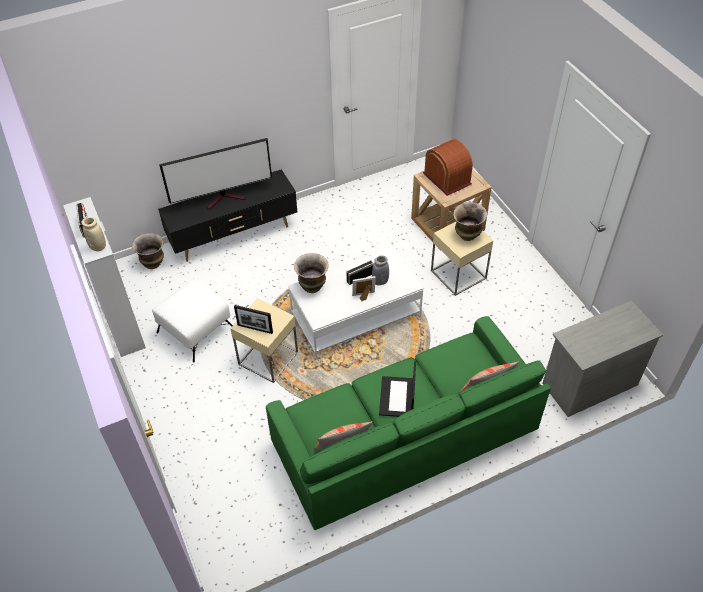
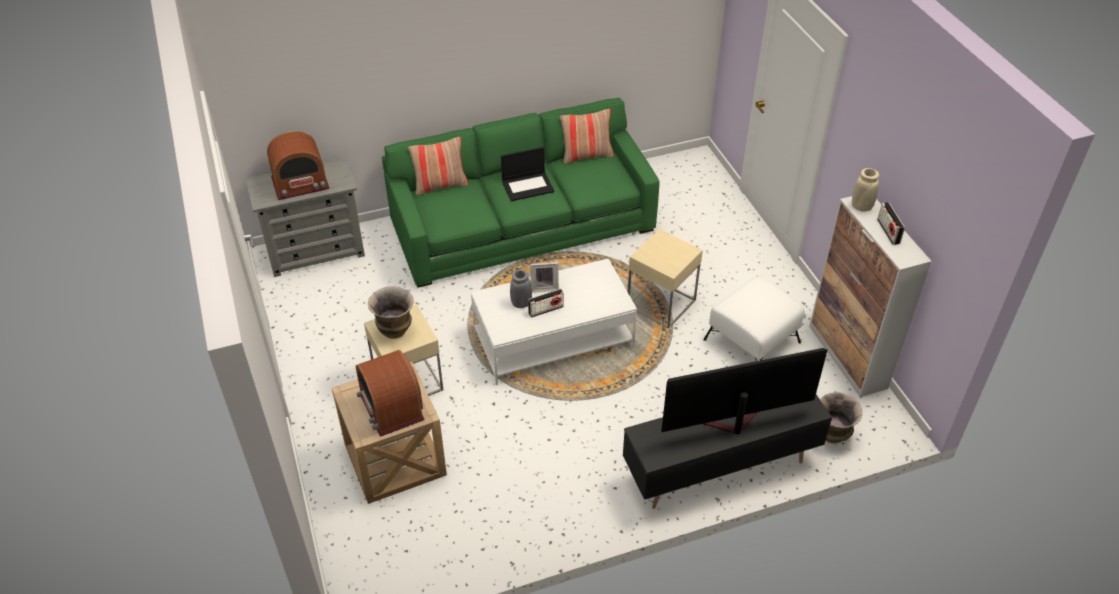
camera: 175 degrees left, 5 degrees down
picture frame [234,305,273,334] -> none
vase [294,253,329,293] -> none
laptop [379,361,416,417] -> laptop turned 60 degrees clockwise [501,147,555,201]
none -> radio [267,131,329,200]

